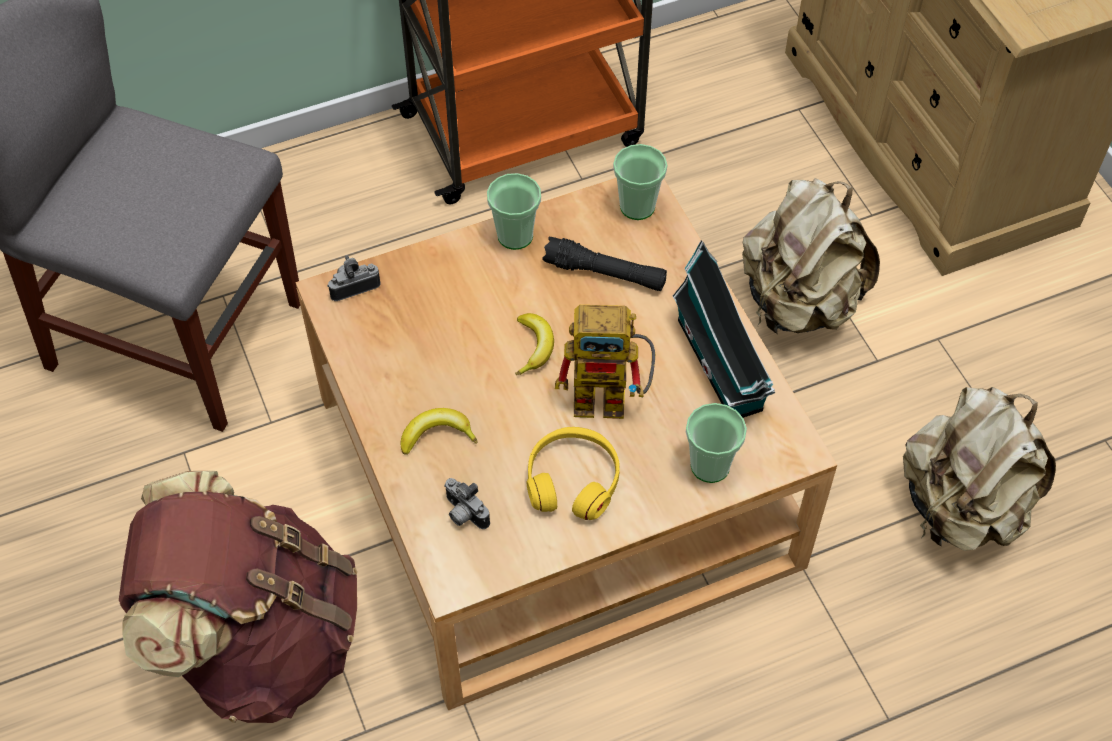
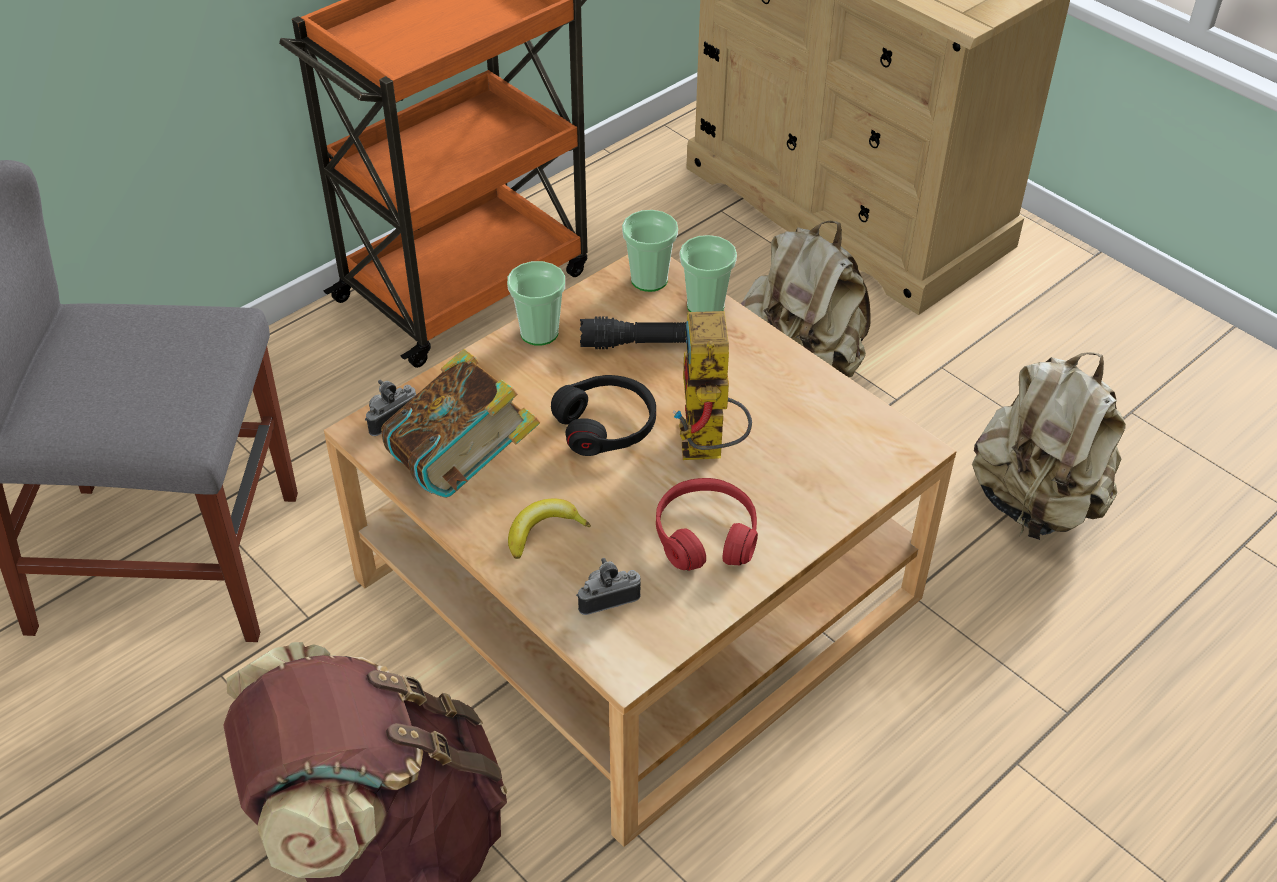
camera: 20 degrees left, 10 degrees down
camera [444,478,490,529] -> camera turned 135 degrees clockwise [576,558,641,615]
banana [515,313,554,375] -> black headphones [551,375,656,456]
yellow headphones [527,427,620,520] -> red headphones [656,478,758,571]
toy robot [555,305,655,419] -> toy robot turned 105 degrees clockwise [673,311,752,460]
toy house [673,241,775,418] -> none
cup [686,403,747,483] -> cup moved to [680,235,737,312]
none -> book [381,349,540,498]

